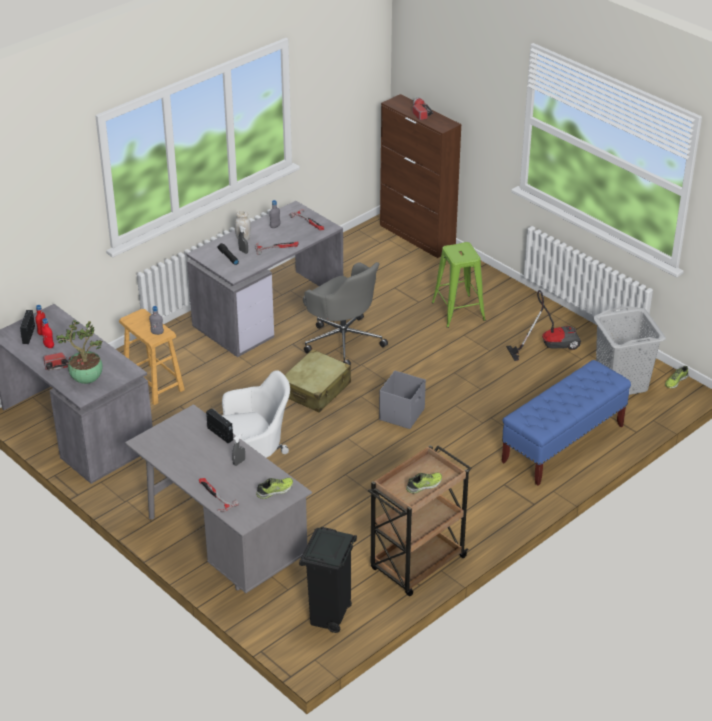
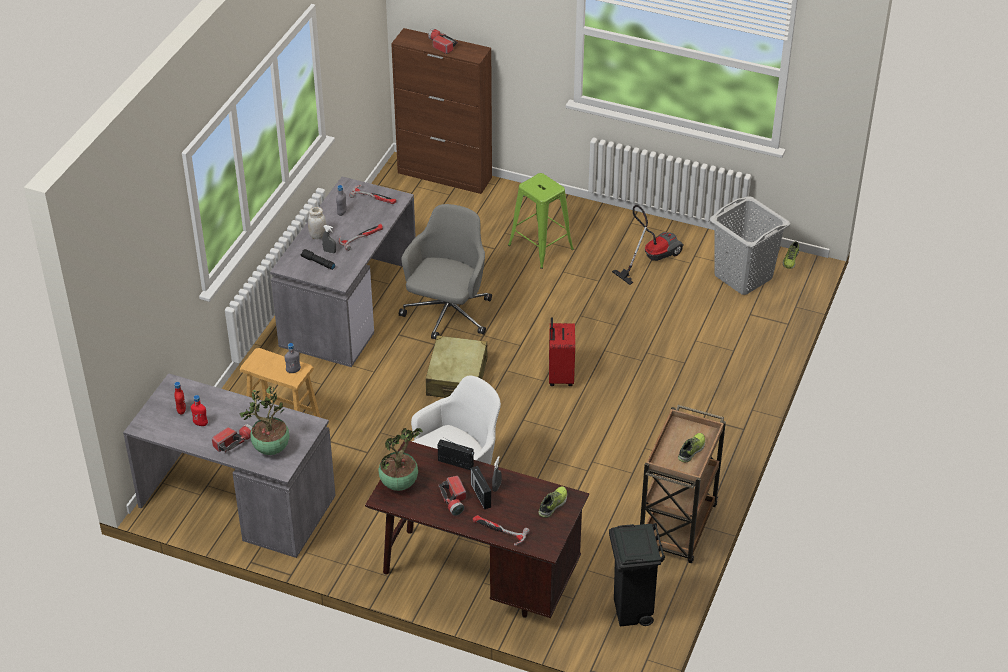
camera: 25 degrees left, 5 degrees up
radio [20,310,35,344] -> radio moved to [471,466,491,509]
grey desk [125,404,312,593] -> brown desk [365,441,589,618]
grey office chair [303,262,388,365] -> grey office chair turned 90 degrees counterclockwise [399,204,492,340]
grey storage box [379,370,426,429] -> red suitcase [549,317,575,386]
blue bench [502,360,631,485] -> none
none -> potted plant [378,428,423,491]
none -> flashlight [438,476,466,516]

